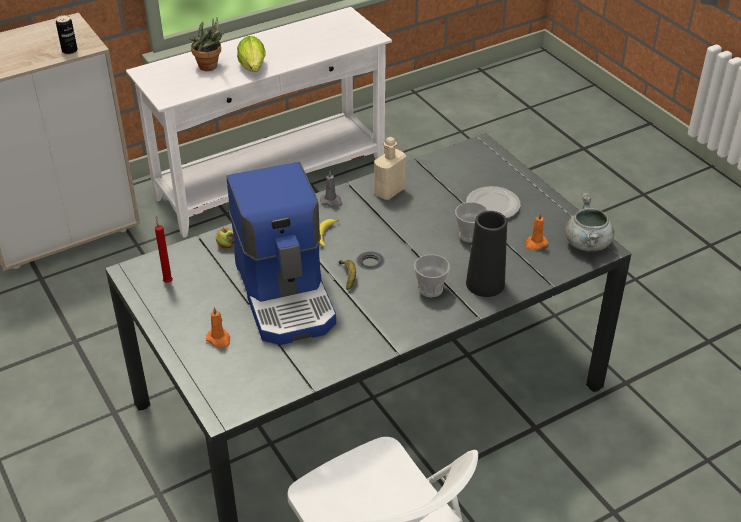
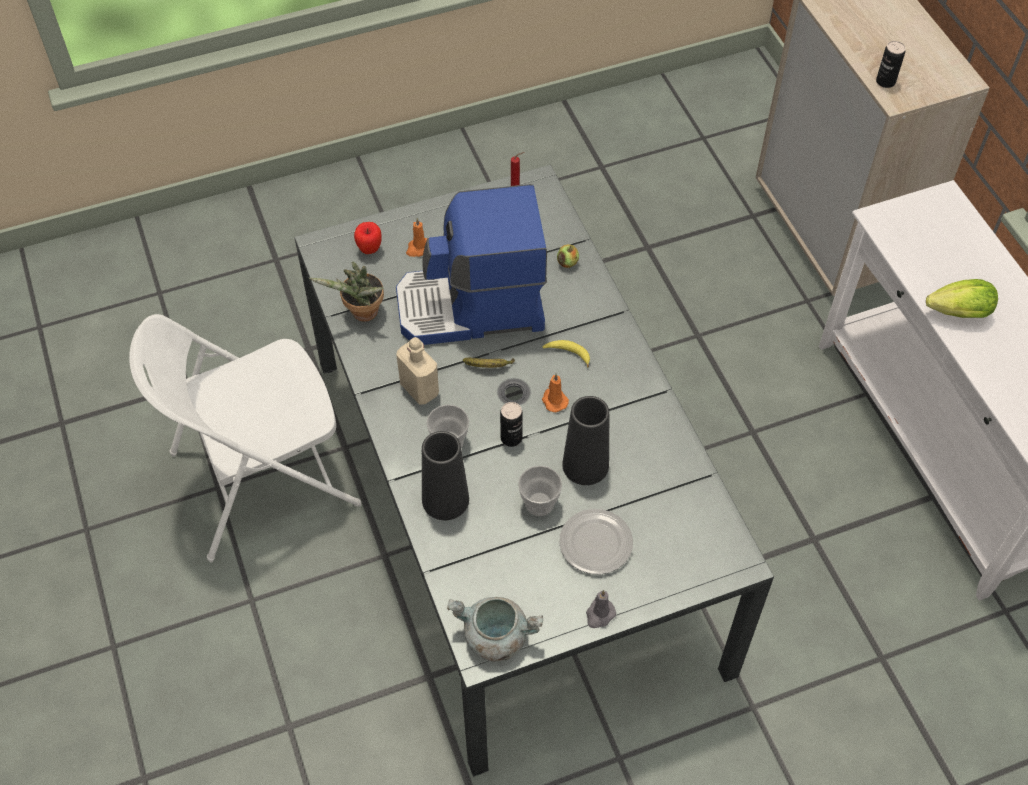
camera: 100 degrees right, 15 degrees up
potted plant [189,18,225,71] -> potted plant moved to [309,262,384,322]
grey candle [320,171,343,207] -> grey candle moved to [586,590,616,628]
beige bottle [374,137,406,200] -> beige bottle moved to [396,337,439,405]
orange candle [525,212,548,250] -> orange candle moved to [542,374,569,412]
none -> apple [354,222,382,254]
none -> can [500,402,523,447]
none -> black vase [562,396,609,485]

